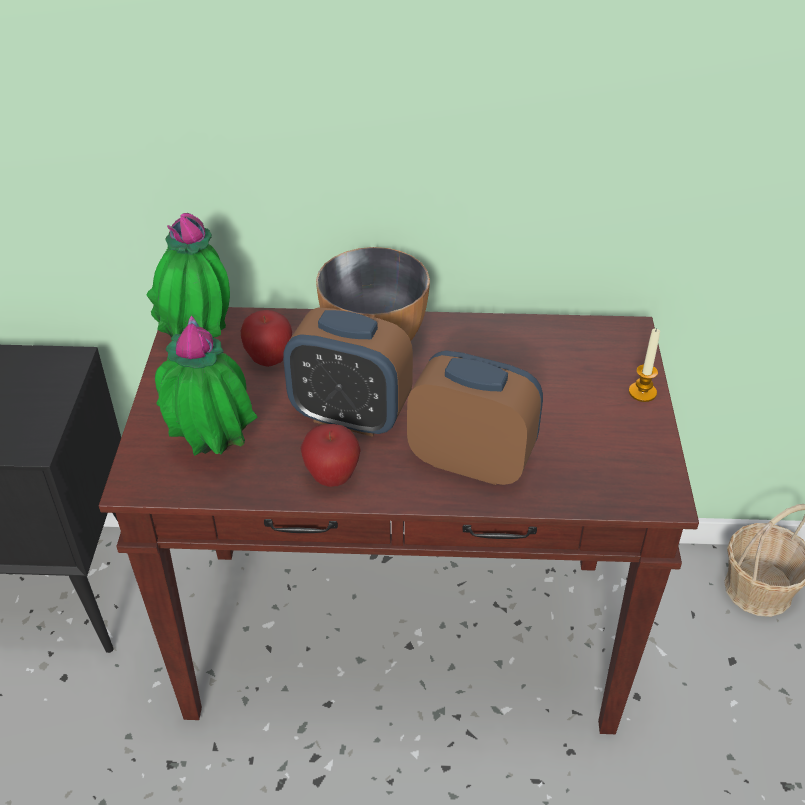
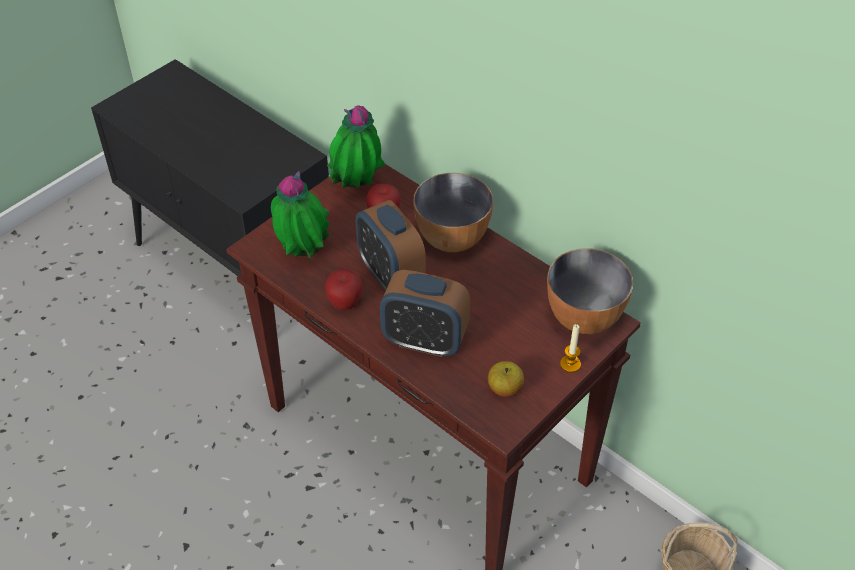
camera: 40 degrees right, 5 degrees up
alarm clock [407,350,543,485] -> alarm clock turned 135 degrees clockwise [380,270,470,357]
none -> apple [488,361,524,397]
none -> bowl [547,249,633,334]

